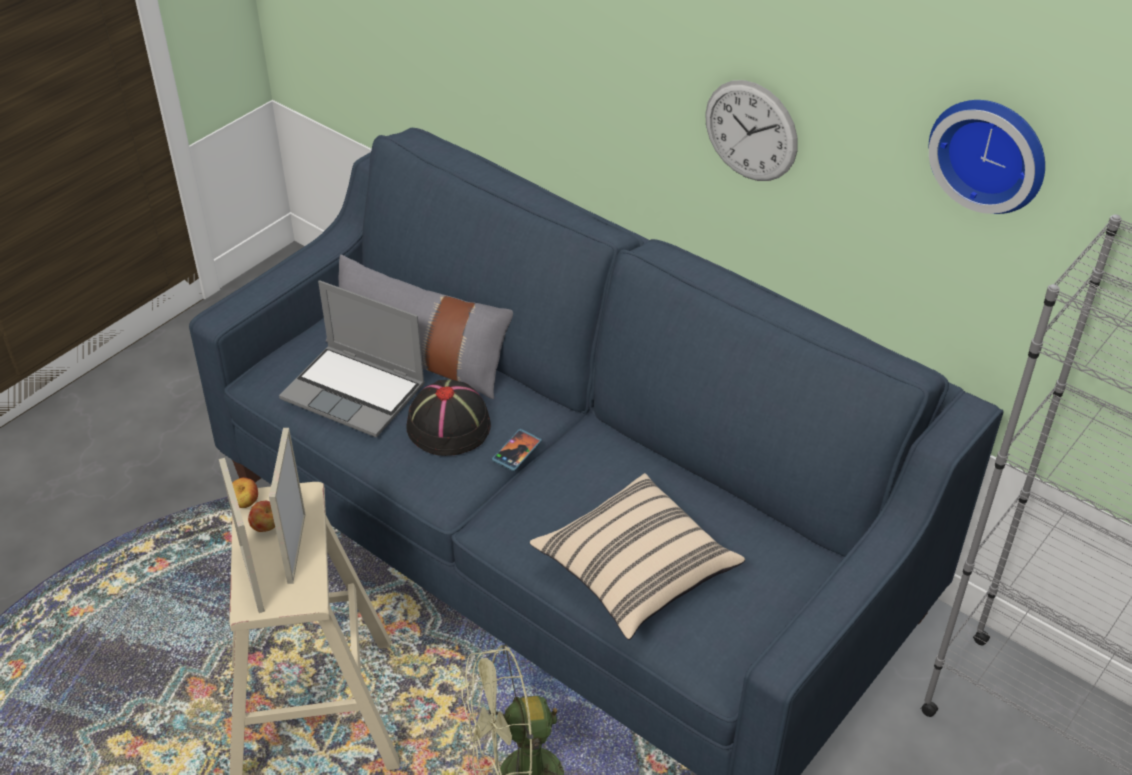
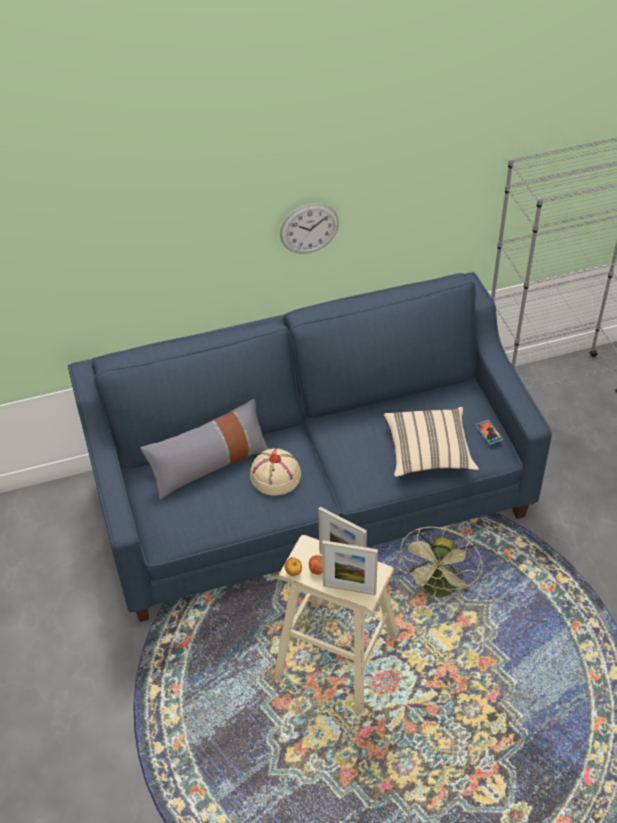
camera: 55 degrees left, 5 degrees up
laptop [279,281,425,438] -> none
black hat [406,380,491,456] -> beige hat [250,448,301,496]
phone [492,429,542,471] -> phone moved to [475,420,504,445]
wall clock [929,100,1045,214] -> none

